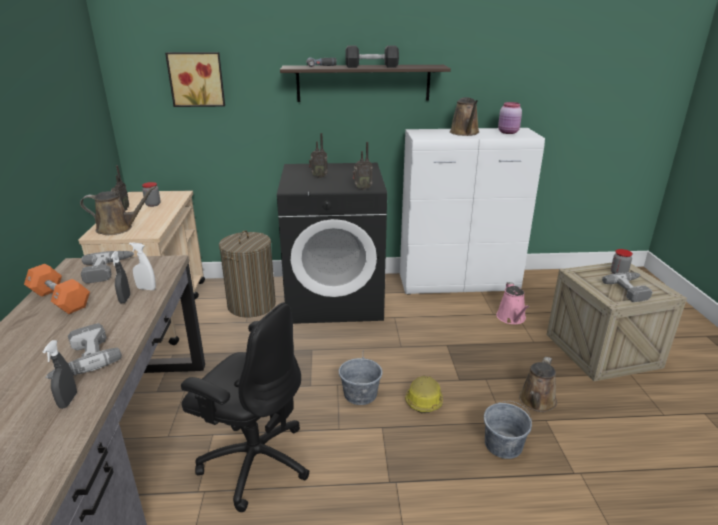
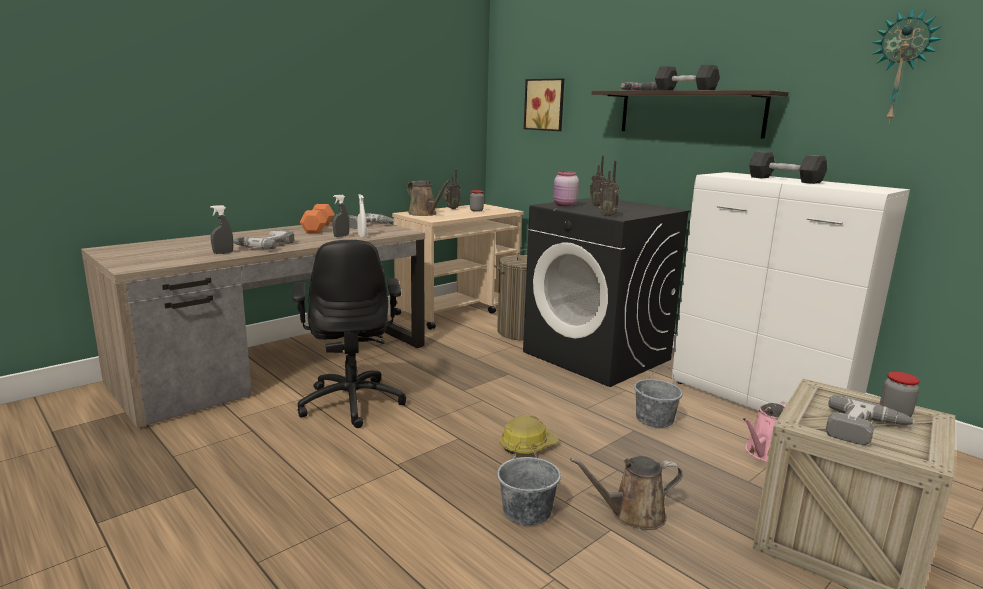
camera: 50 degrees right, 10 degrees down
grey bucket [339,350,383,405] -> grey bucket moved to [634,366,683,428]
brown watering can [450,97,479,136] -> black dumbbell [749,151,827,184]
pink jar [498,102,522,134] -> pink jar moved to [553,171,579,207]
none -> wall clock [872,7,942,123]

